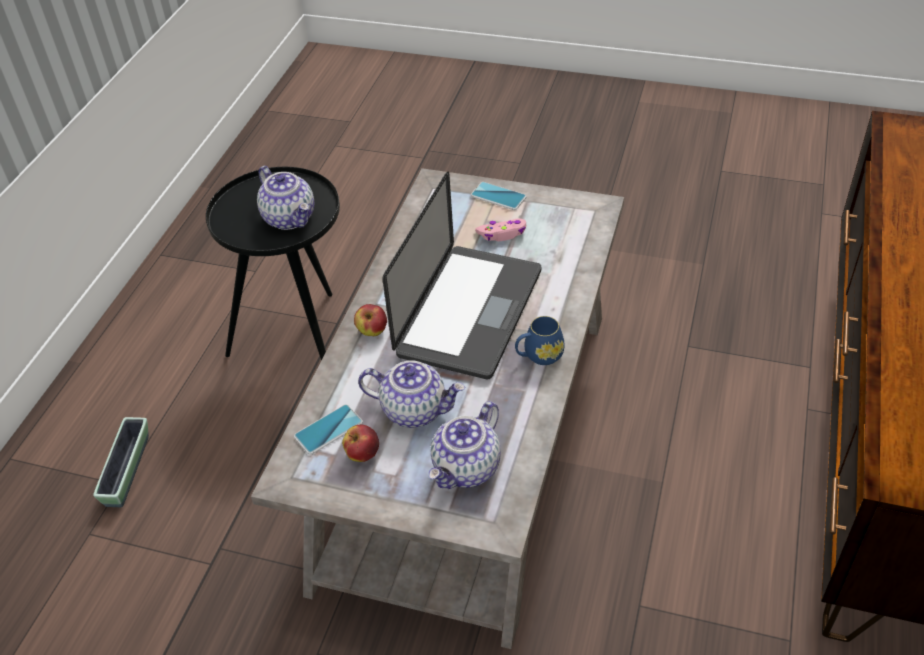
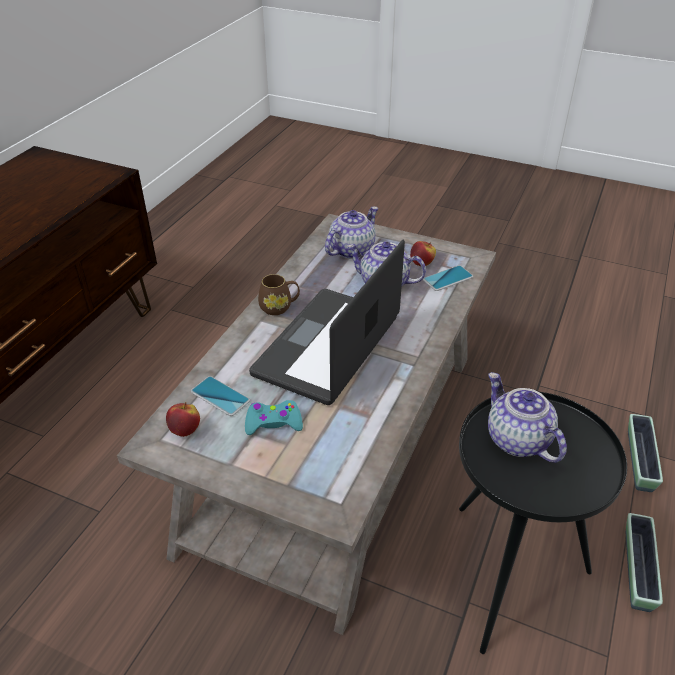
camera: 175 degrees left, 5 degrees down
apple [354,304,387,336] -> apple moved to [166,402,200,437]
phone [471,182,527,210] -> phone moved to [191,376,250,416]
pink game controller [475,218,526,241] -> turquoise game controller [245,400,303,435]
blue mug [515,316,565,365] -> brown mug [258,274,300,315]
none -> planter [626,513,663,612]

